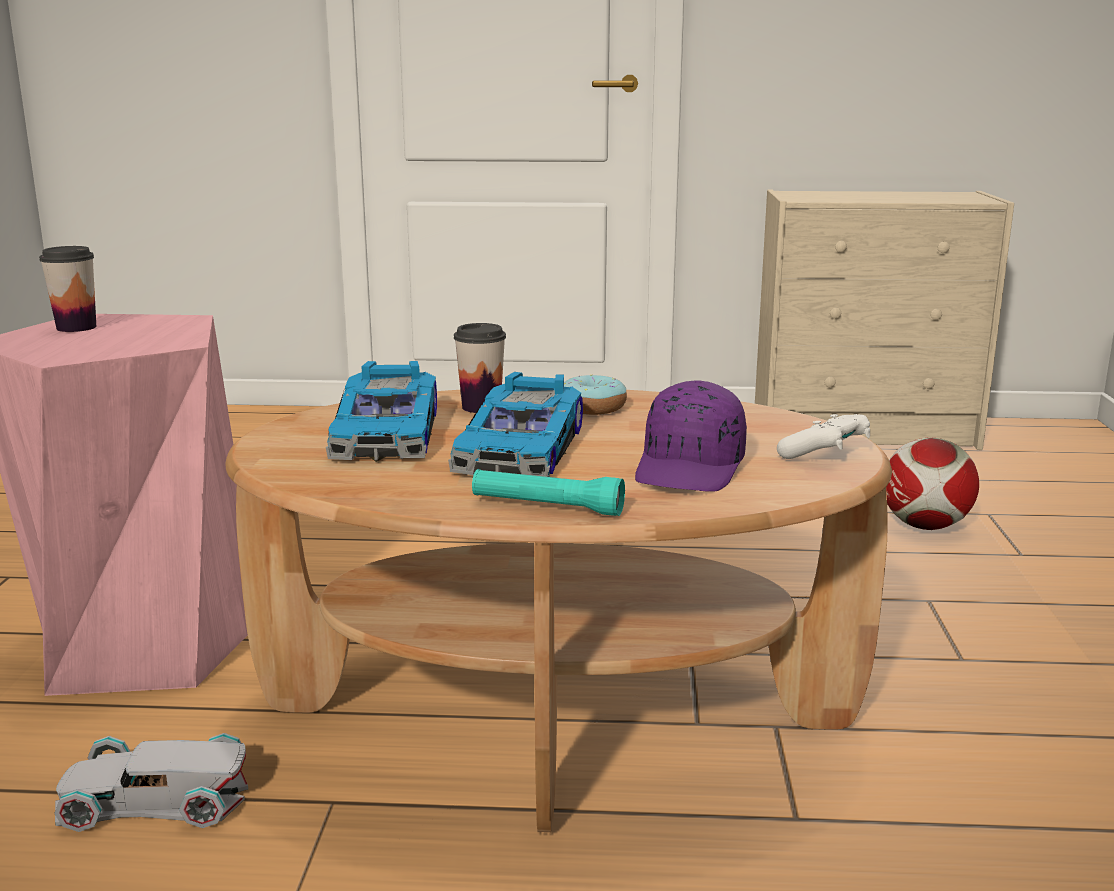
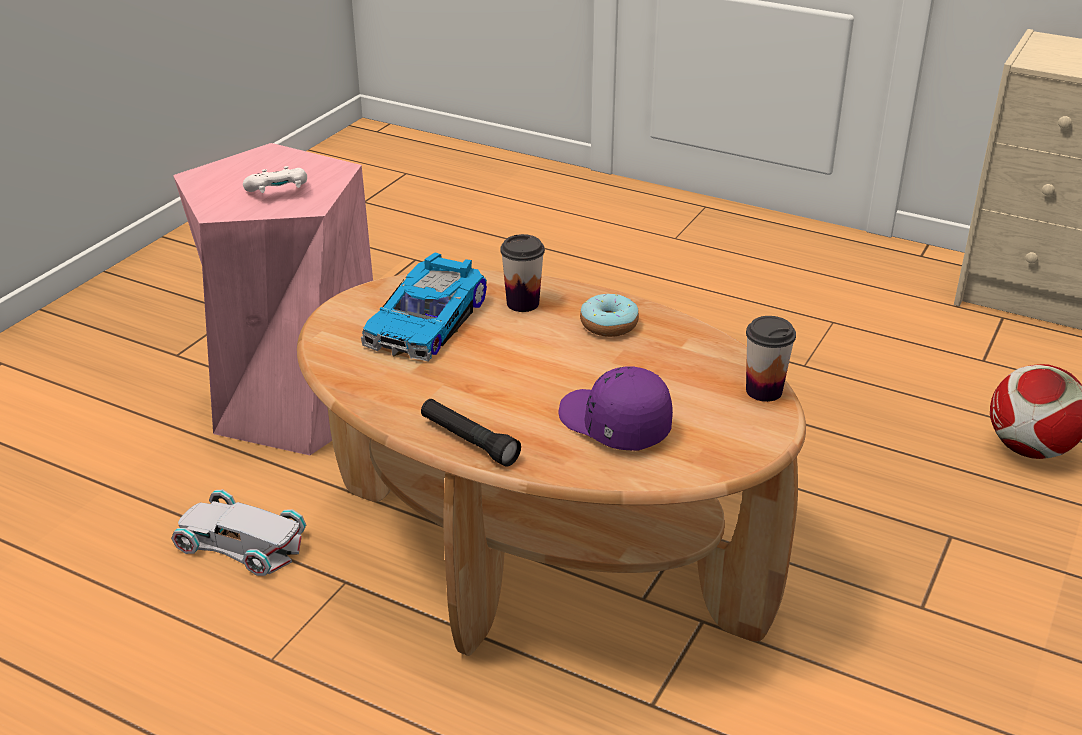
camera: 25 degrees right, 15 degrees up
cup [39,246,96,332] -> cup moved to [746,316,796,402]
toy car [448,372,583,477] -> none
turquoise flashlight [472,469,625,516] -> black flashlight [421,399,521,467]
purple cap [635,381,747,492] -> purple cap turned 90 degrees clockwise [559,367,673,451]
white game controller [777,414,870,459] -> white game controller moved to [243,166,307,193]

